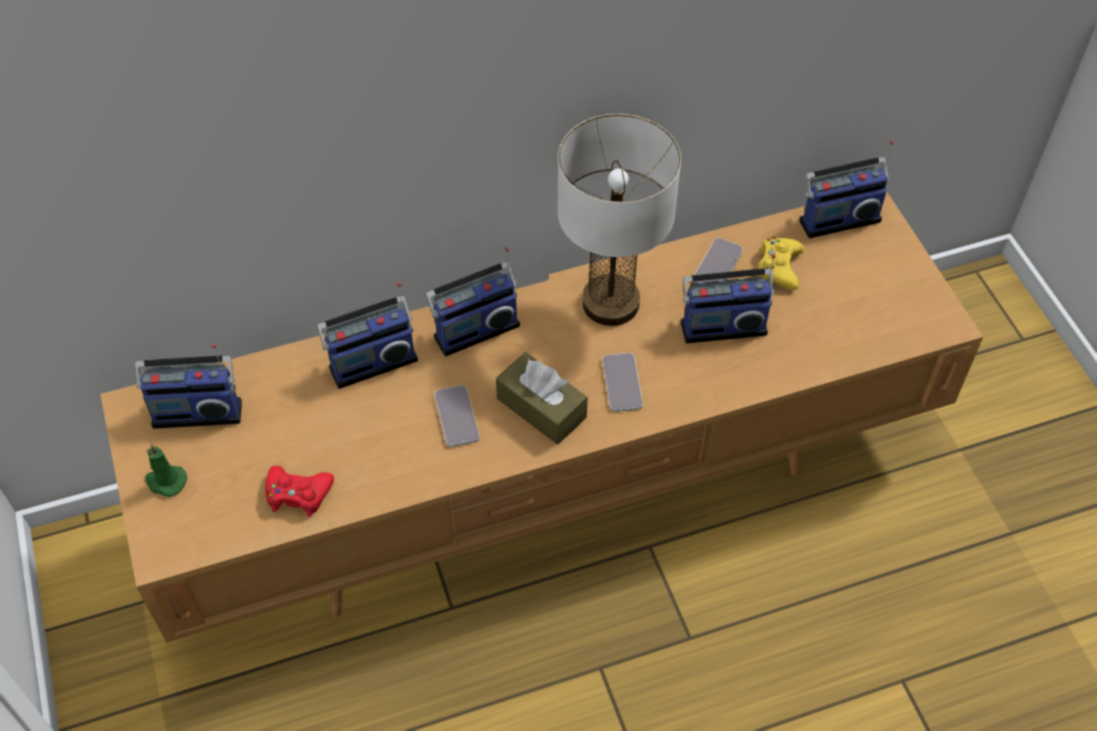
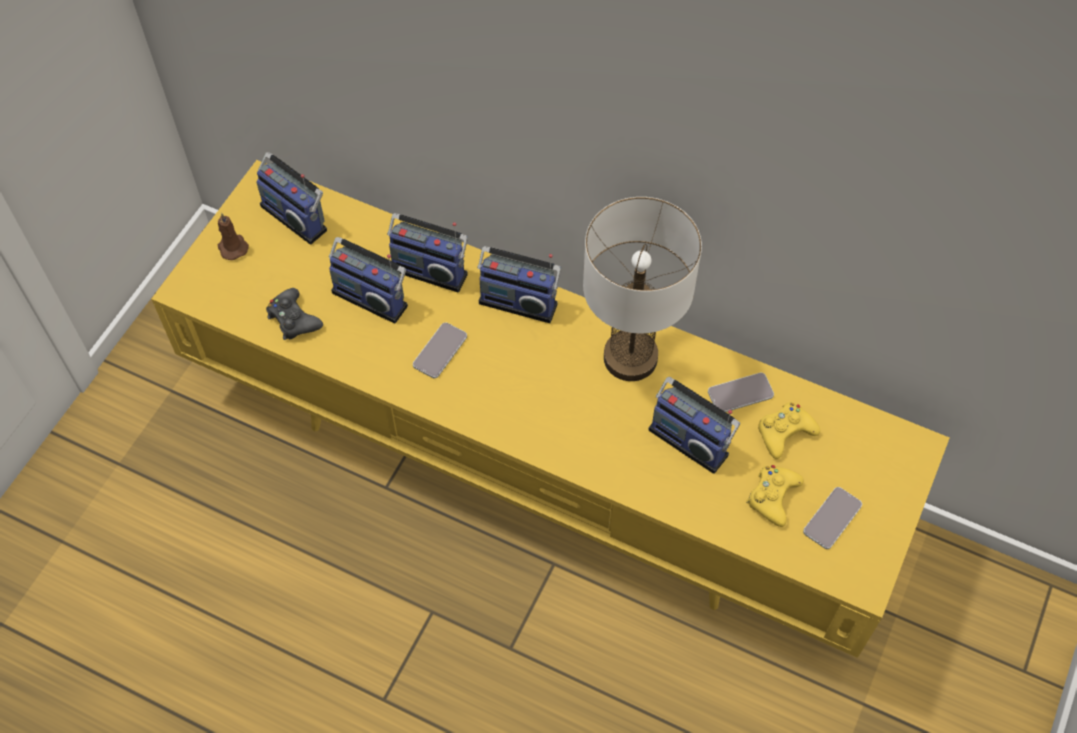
camera: 45 degrees right, 5 degrees up
brown tv stand [100,192,983,643] -> yellow tv stand [152,160,950,658]
green candle [145,444,187,497] -> brown candle [218,213,249,260]
red game controller [265,466,334,517] -> black game controller [266,288,323,340]
brown tissue box [496,352,588,444] -> none
phone [602,353,643,411] -> phone moved to [803,487,862,549]
radio [799,140,894,238] -> radio moved to [329,237,408,324]
none -> yellow game controller [746,465,804,527]

